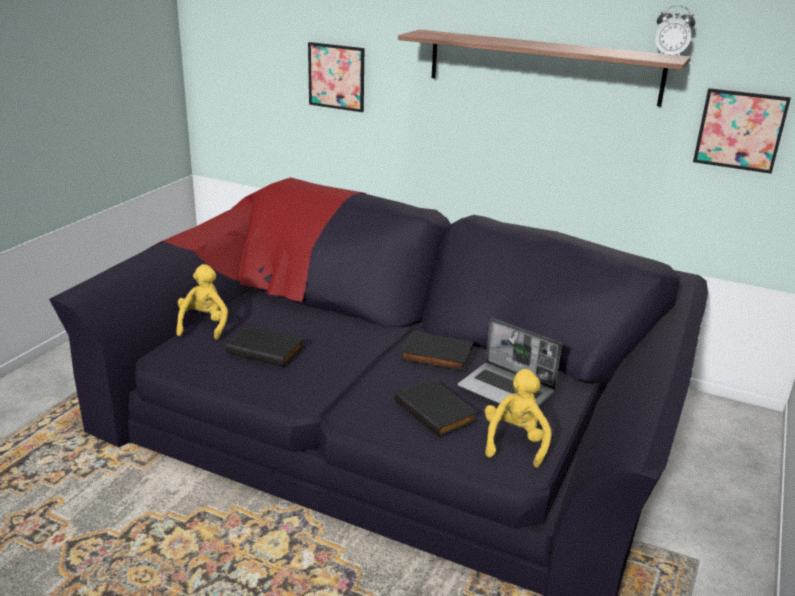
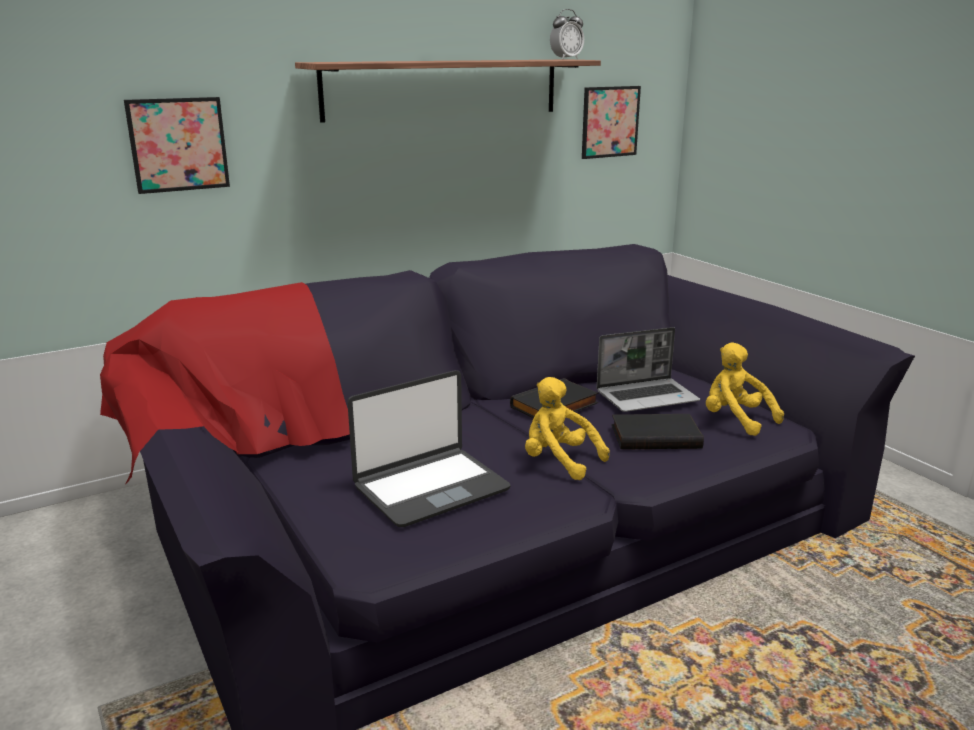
camera: 55 degrees left, 5 degrees down
yellow plush toy [176,264,228,340] -> yellow plush toy moved to [525,377,610,480]
black book [226,326,304,367] -> laptop [347,370,511,527]

